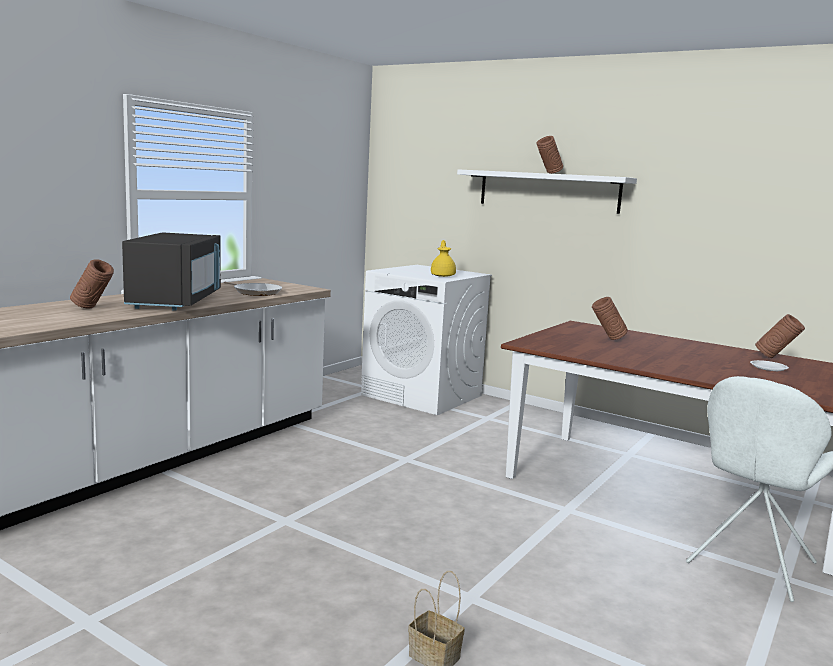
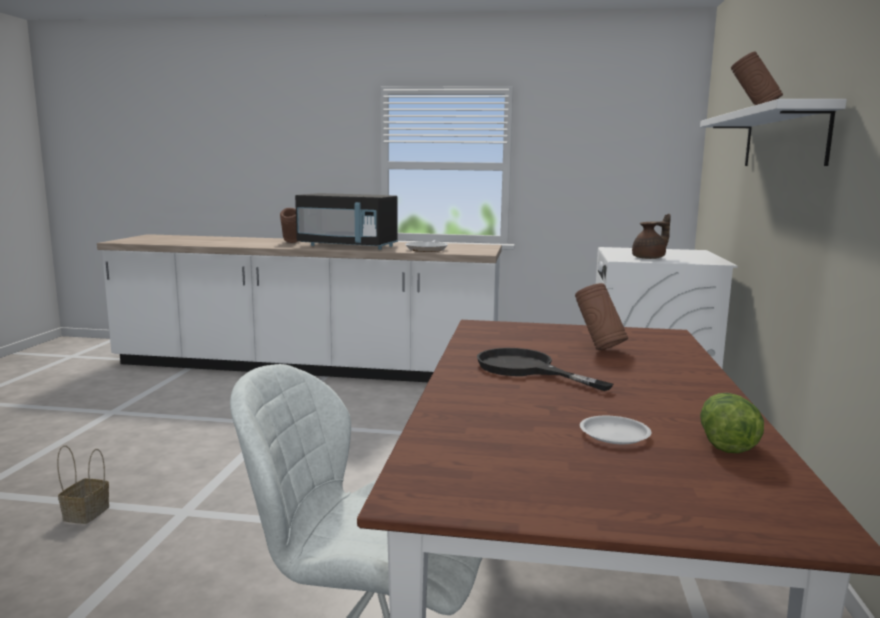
camera: 65 degrees right, 0 degrees up
black microwave [122,233,221,311] -> black microwave turned 45 degrees clockwise [295,193,398,250]
yellow teapot [431,240,456,277] -> brown teapot [632,214,671,259]
brown vase [755,314,805,358] -> lettuce [700,393,764,453]
none -> black frying pan [477,348,613,391]

